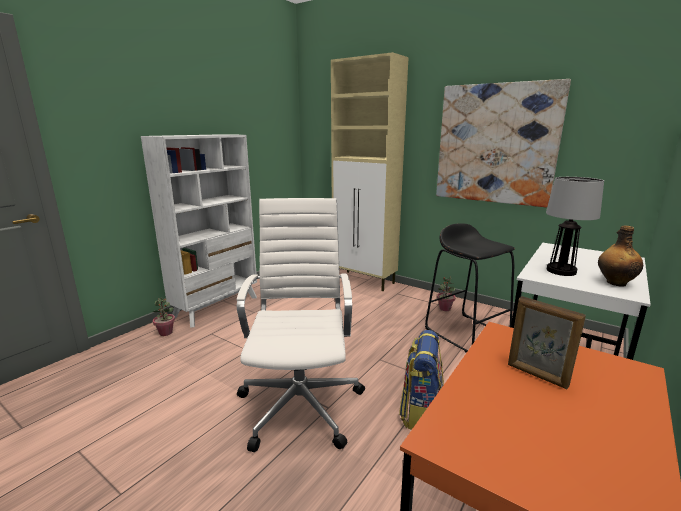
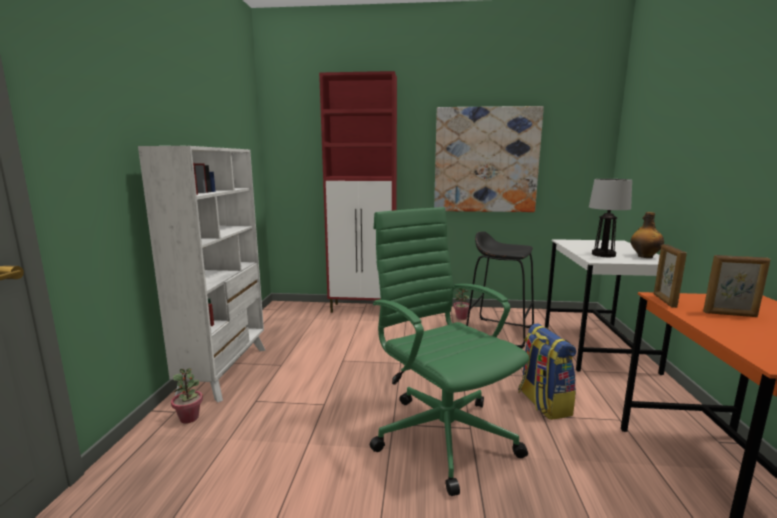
camera: 30 degrees left, 5 degrees down
white office chair [237,198,365,452] -> green office chair [370,207,530,496]
beige cabinet [331,52,409,291] -> red cabinet [319,71,397,313]
none -> picture frame [654,244,687,308]

